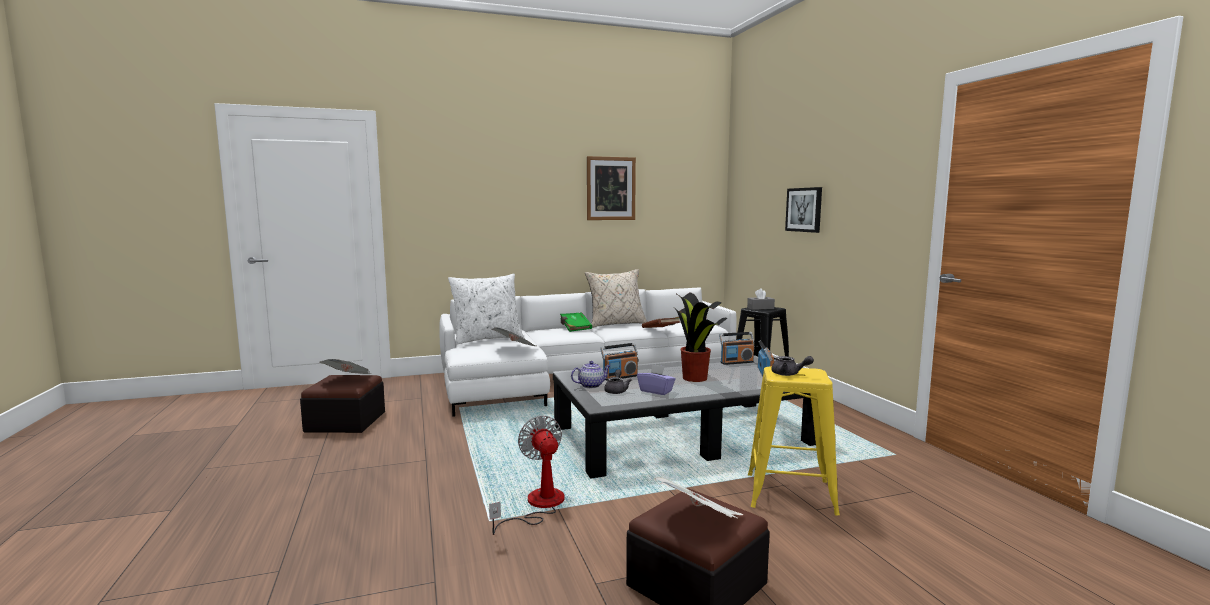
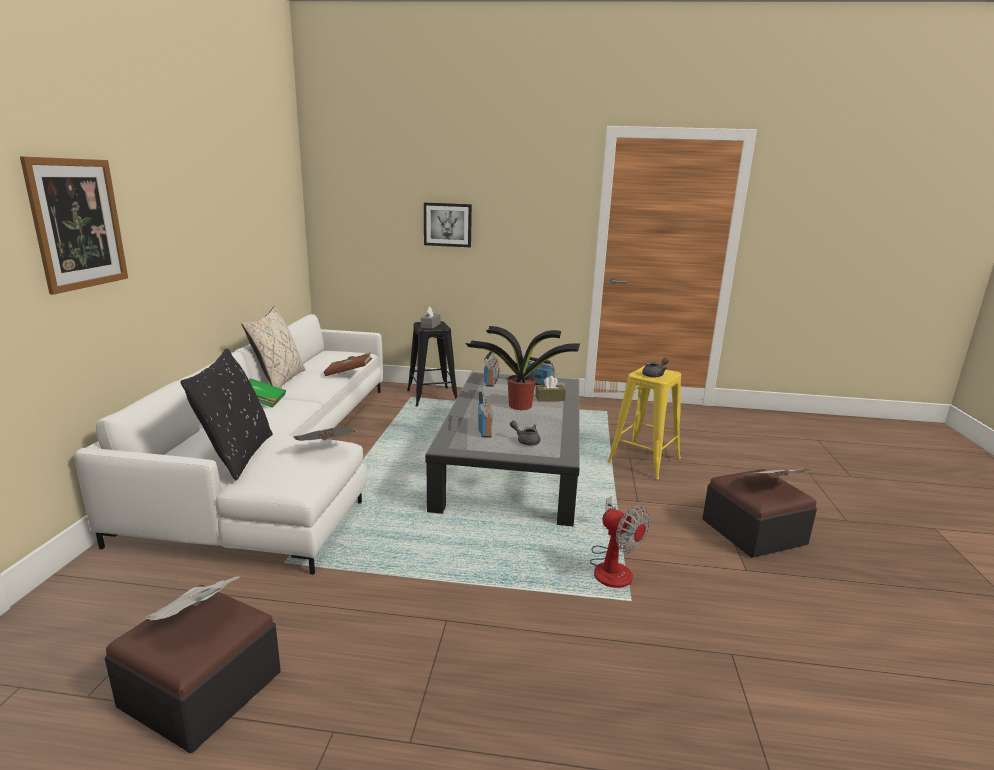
camera: 65 degrees left, 10 degrees up
white pillow [448,274,524,345] -> black pillow [180,348,273,480]
fan [489,415,565,535] -> fan turned 135 degrees counterclockwise [590,496,650,588]
teapot [571,361,611,388] -> none
picture [587,156,636,220] -> picture moved to [20,156,128,295]
purple tissue box [637,364,675,395] -> none
none -> brown tissue box [535,376,566,401]

